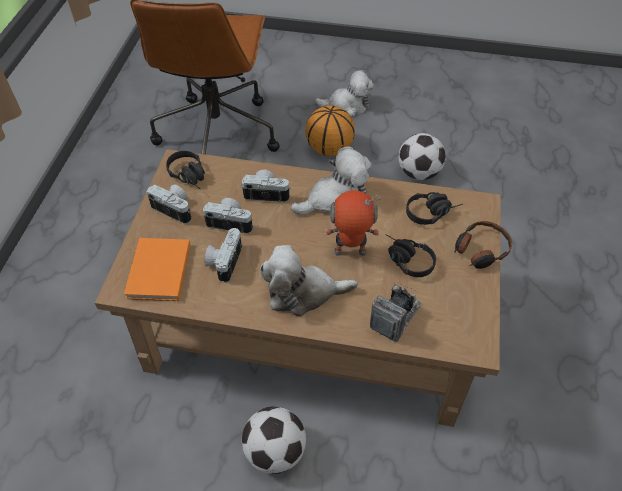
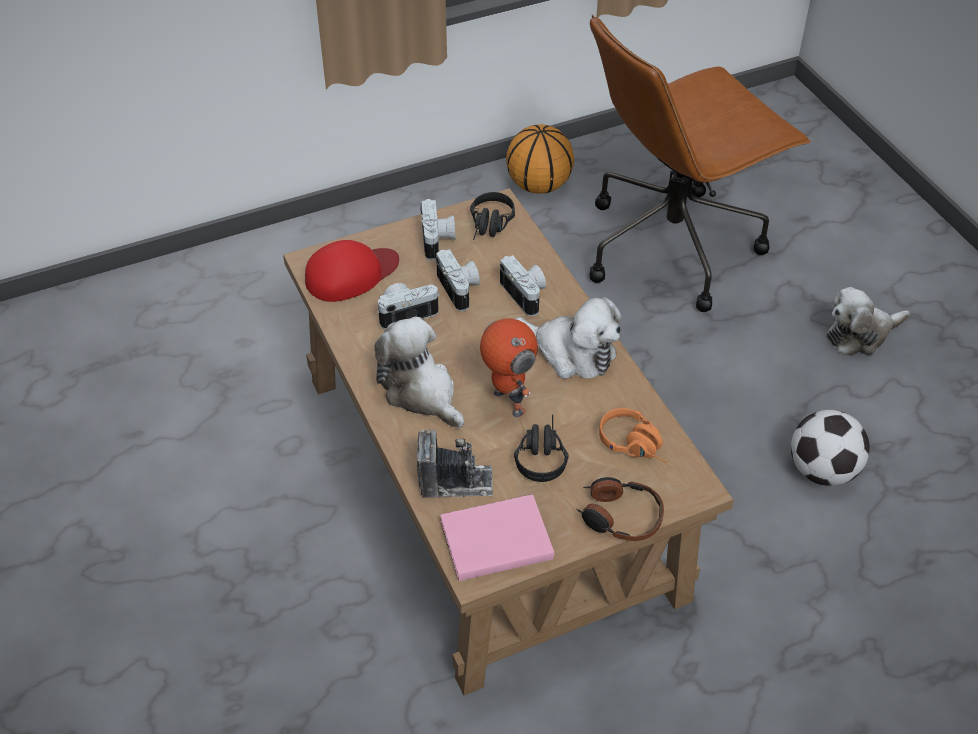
camera: 55 degrees right, 5 degrees down
orange book [124,238,191,301] -> red cap [305,240,399,302]
football [242,407,306,474] -> none
basketball [305,105,355,156] -> basketball moved to [506,124,574,194]
plush toy [315,70,374,117] -> plush toy turned 105 degrees clockwise [826,287,910,356]
black headphones [406,192,463,225] -> orange headphones [599,408,668,464]
none -> pink book [440,494,554,581]

